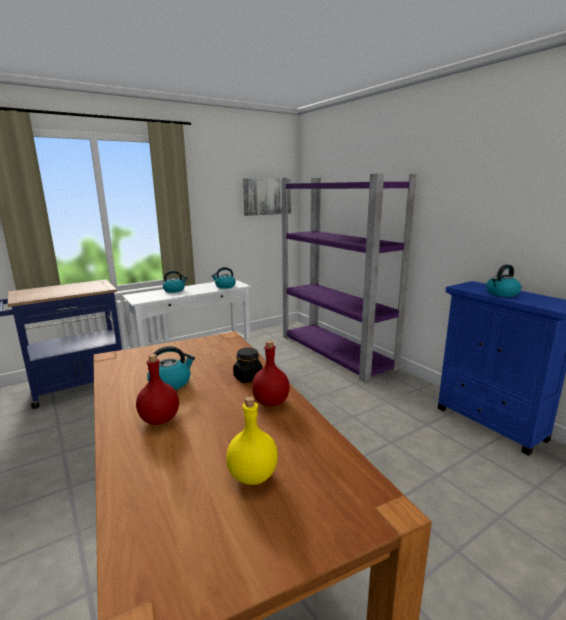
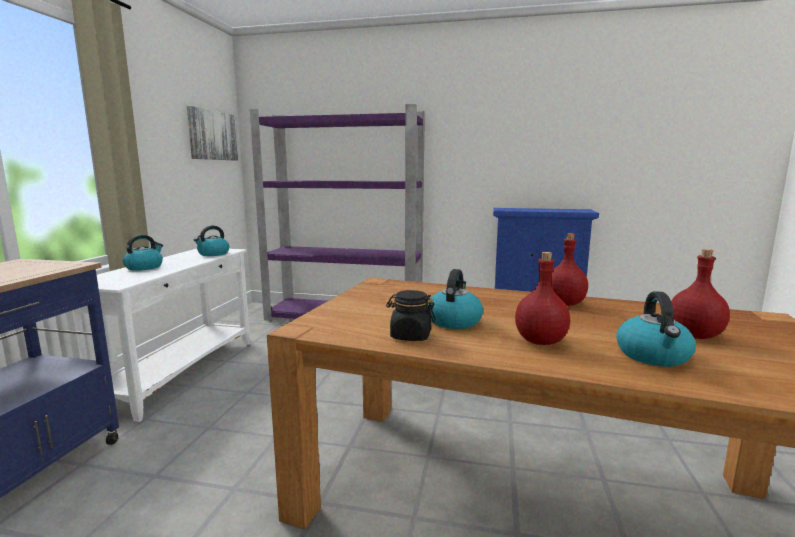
camera: 45 degrees left, 5 degrees down
yellow bottle [226,396,278,485] -> red bottle [671,249,730,339]
black jar [233,348,263,383] -> black jar moved to [386,290,436,341]
kettle [486,265,521,297] -> kettle moved to [616,291,696,367]

